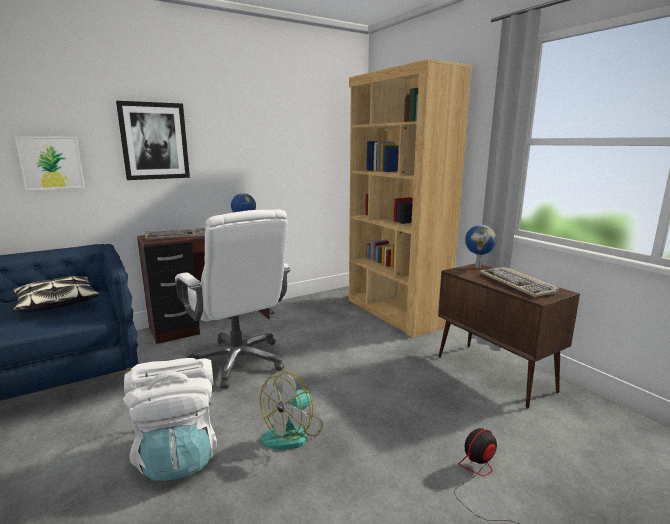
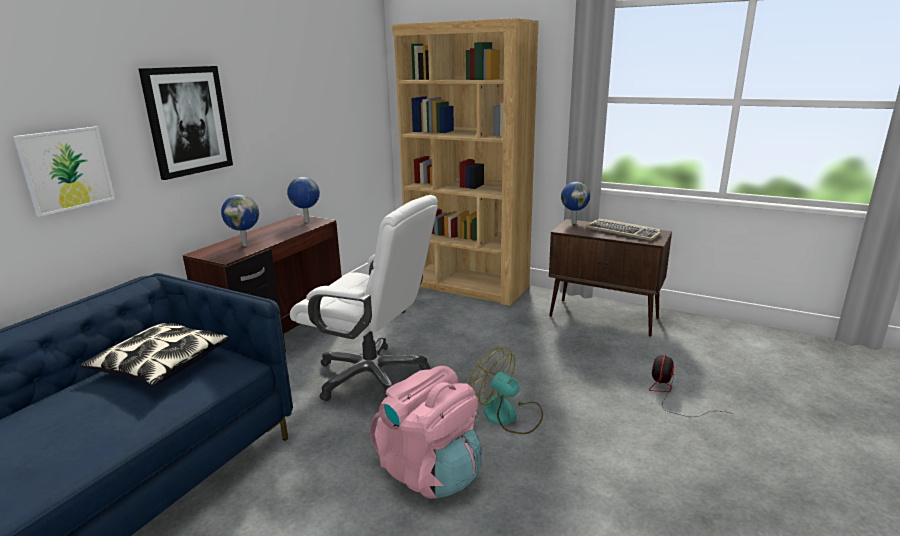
camera: 30 degrees left, 5 degrees up
white backpack [123,358,217,481] -> pink backpack [370,366,482,499]
keyboard [145,228,205,240] -> globe [221,195,259,246]
fan [260,370,324,449] -> fan turned 120 degrees clockwise [468,347,543,434]

